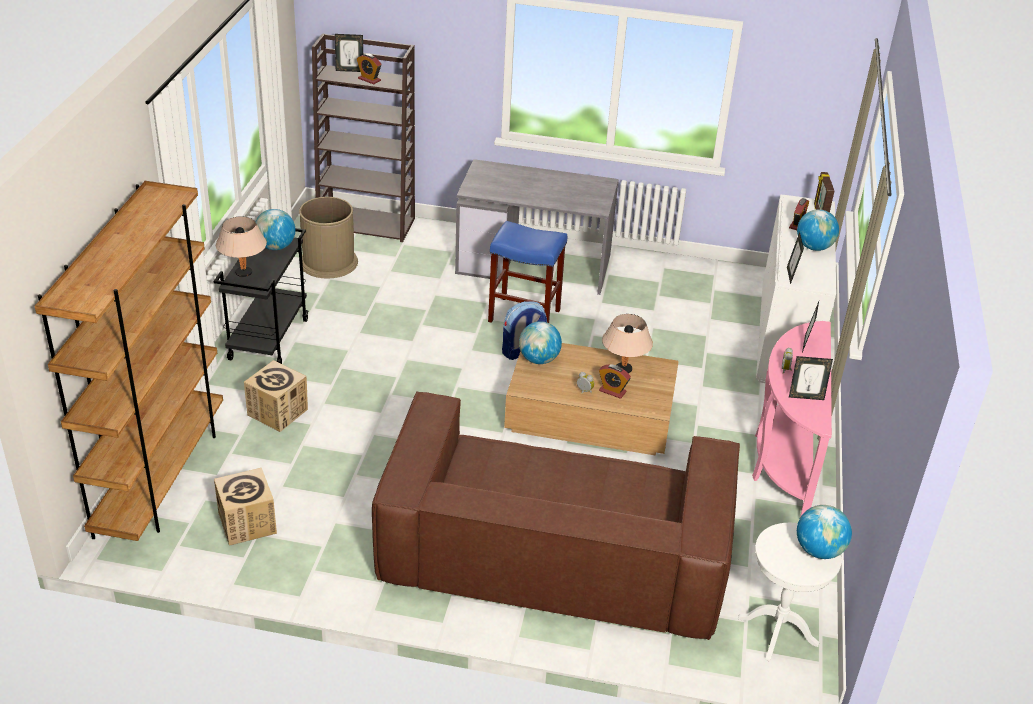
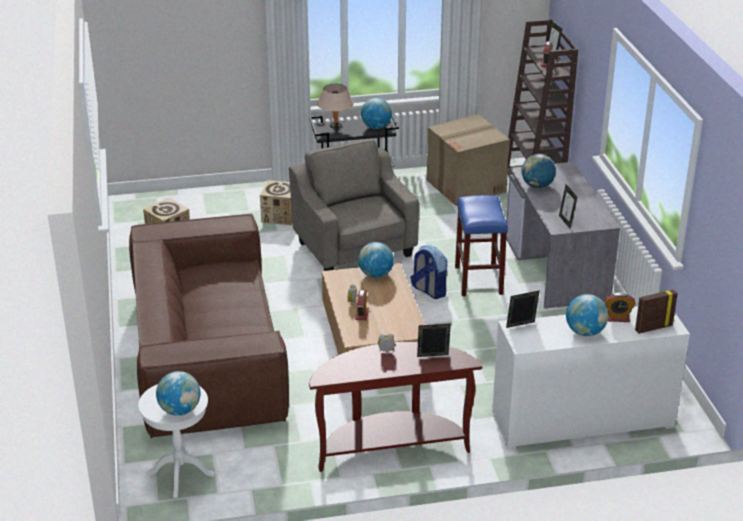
camera: 70 degrees right, 5 degrees down
brown bookcase [35,181,223,541] -> none
brown trash can [299,197,358,279] -> cardboard box [426,114,510,206]
beige table lamp [602,314,653,373] -> none
pink console table [752,321,832,517] -> brown console table [309,342,482,472]
picture frame [789,356,833,400] -> picture frame moved to [559,185,578,228]
none -> grey armchair [289,139,419,271]
none -> globe [522,154,556,188]

